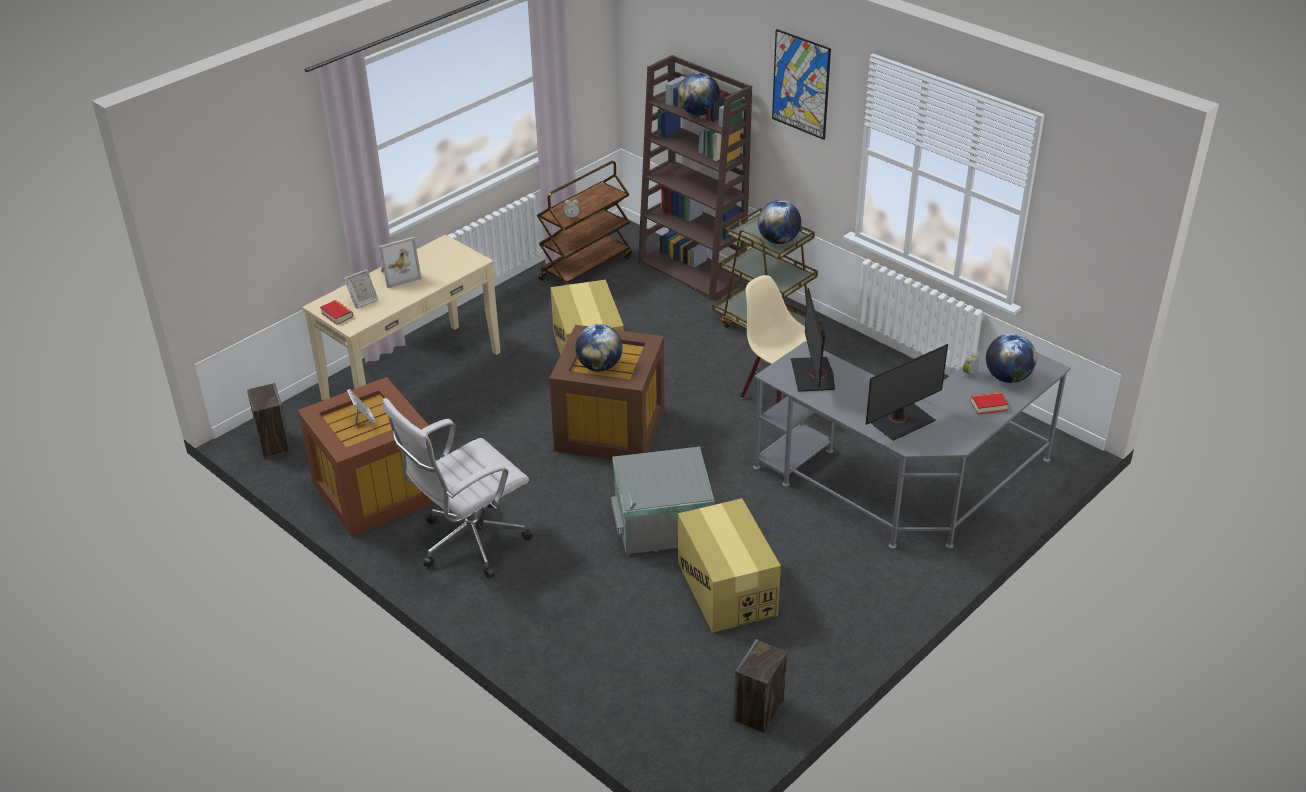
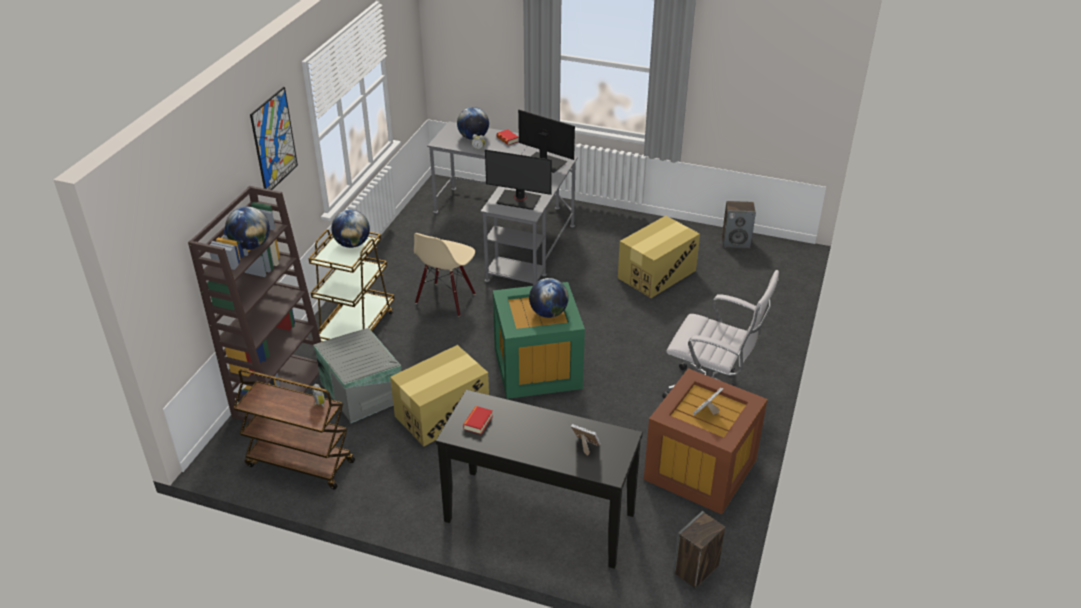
camera: 115 degrees left, 0 degrees up
beige console table [302,235,501,401] -> black console table [436,390,643,569]
book [320,300,353,325] -> book moved to [463,406,493,434]
picture frame [379,237,422,288] -> none
brown storage box [549,325,665,460] -> green storage box [493,282,585,399]
grey storage box [611,447,715,556] -> grey storage box moved to [313,328,402,423]
monitor [791,288,835,392] -> monitor turned 45 degrees clockwise [485,149,552,210]

